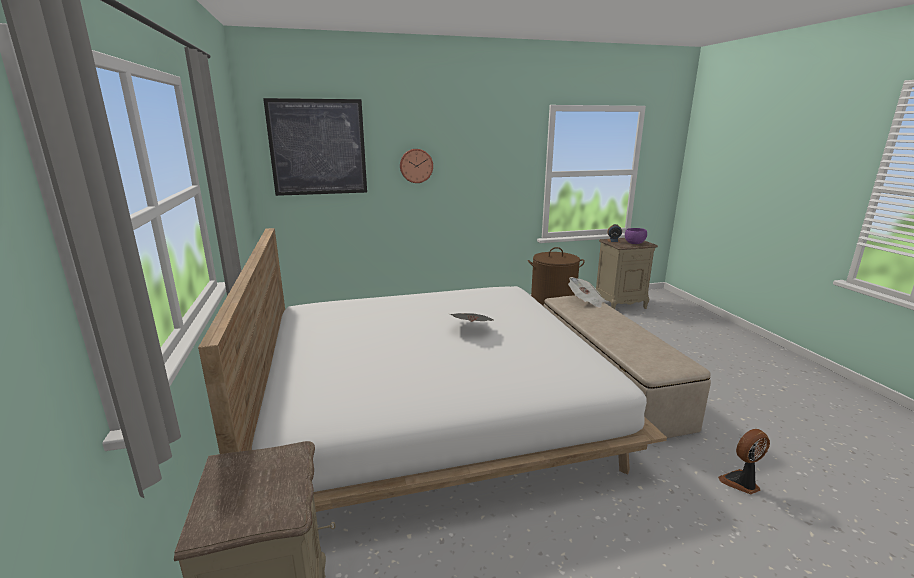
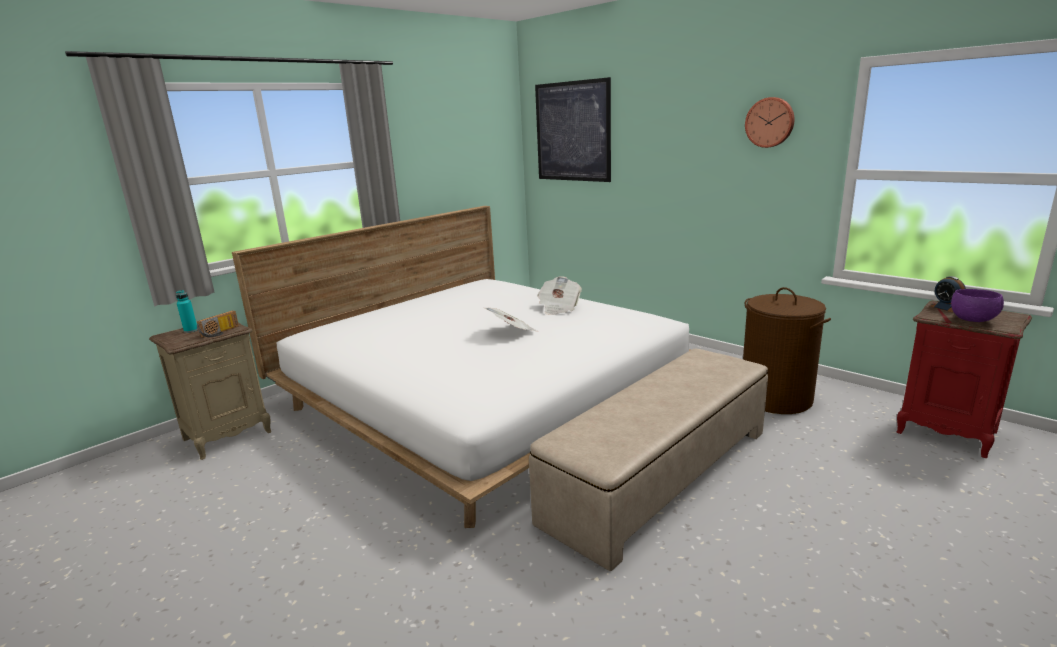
camera: 60 degrees right, 0 degrees up
wall clock [400,149,433,183] -> wall clock moved to [745,97,794,148]
newspaper [568,277,604,308] -> newspaper moved to [537,276,582,315]
beige nightstand [596,238,658,309] -> red nightstand [897,300,1032,458]
fan [718,429,770,494] -> none
none -> turquoise bottle [176,290,198,333]
none -> radio [197,310,239,338]

